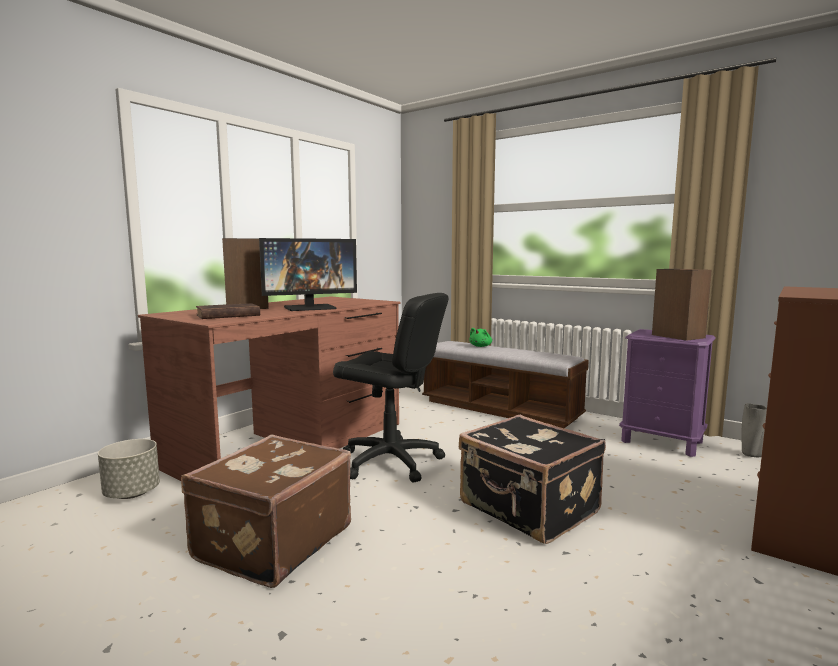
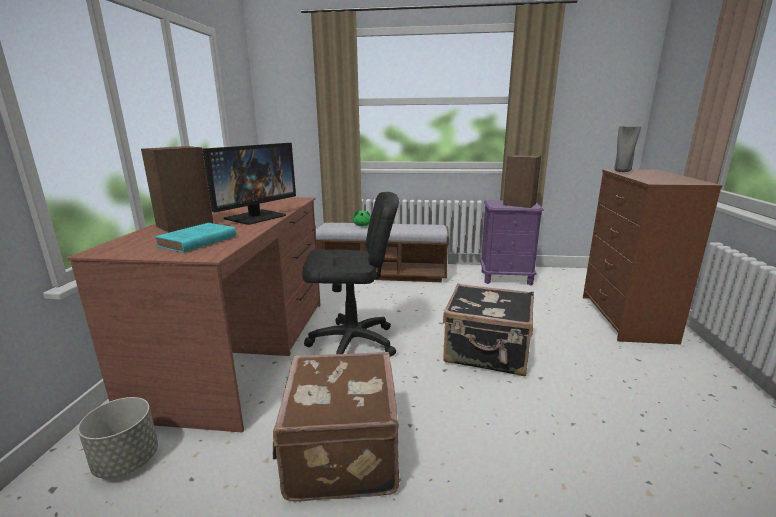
camera: 30 degrees left, 10 degrees up
brown book [196,303,260,319] -> turquoise book [154,223,236,253]
grey vase [741,403,767,457] -> grey vase moved to [614,126,641,172]

